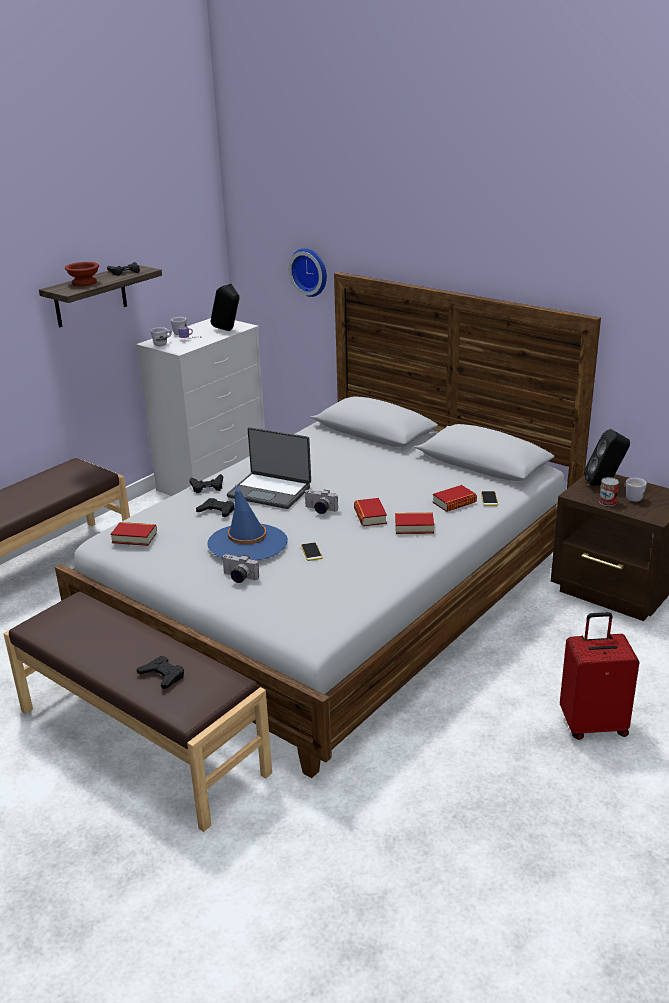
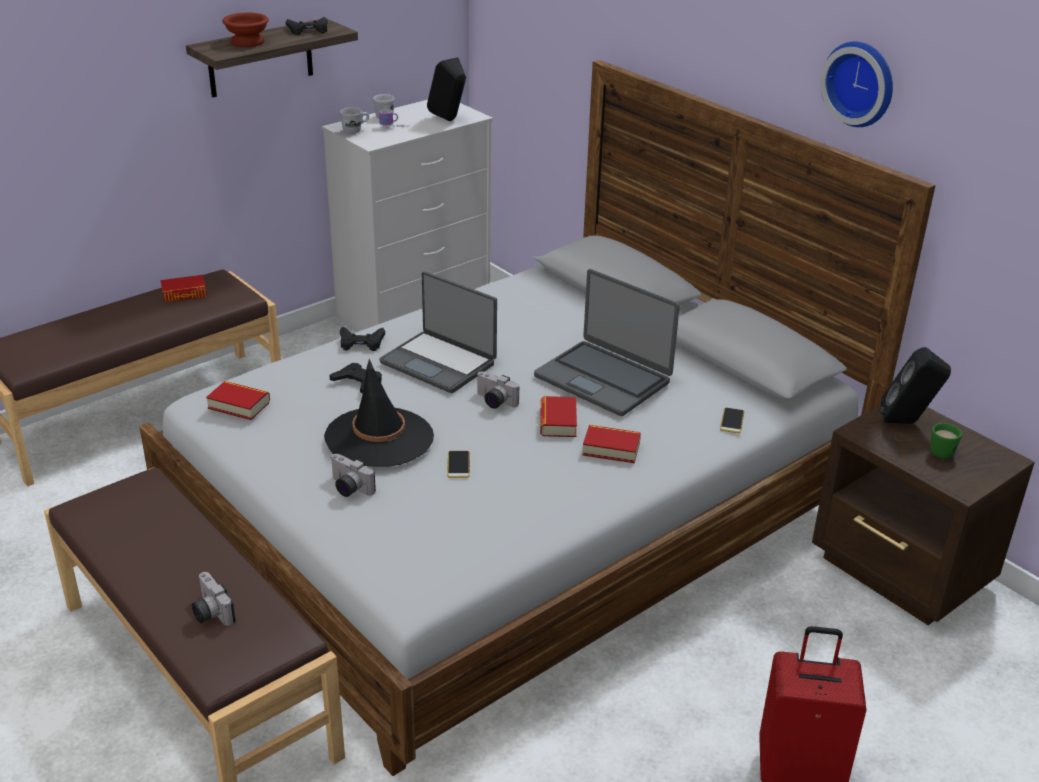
camera: 10 degrees right, 5 degrees up
black game controller [137,656,184,689] -> camera [192,572,236,626]
blue hat [208,485,288,560] -> black hat [324,359,434,467]
wall clock [288,248,327,297] -> wall clock moved to [820,41,893,127]
book [433,485,477,512] -> book moved to [160,275,207,303]
can [599,477,619,506] -> none
white mug [626,478,647,502] -> green mug [931,423,962,459]
none -> laptop [534,269,680,416]

